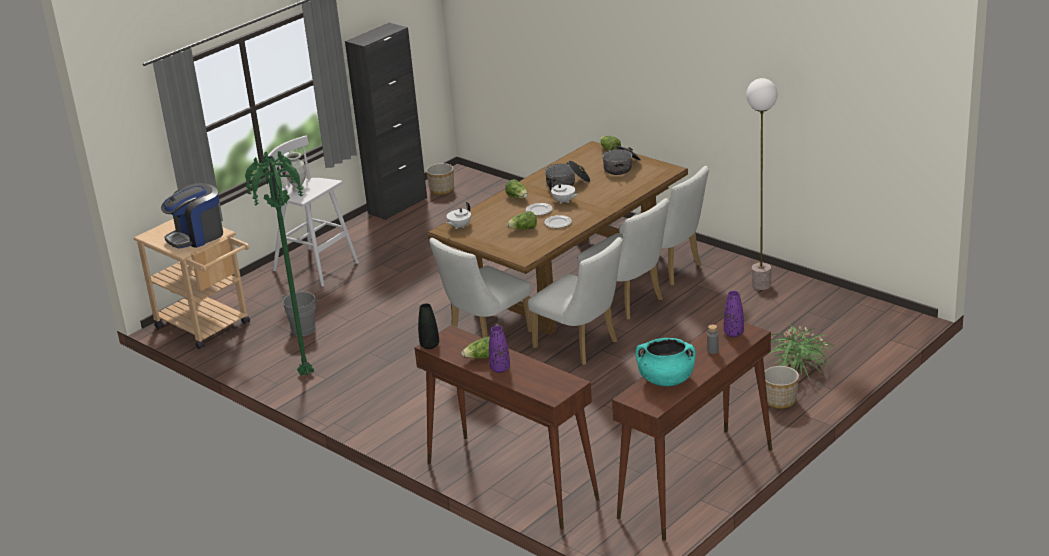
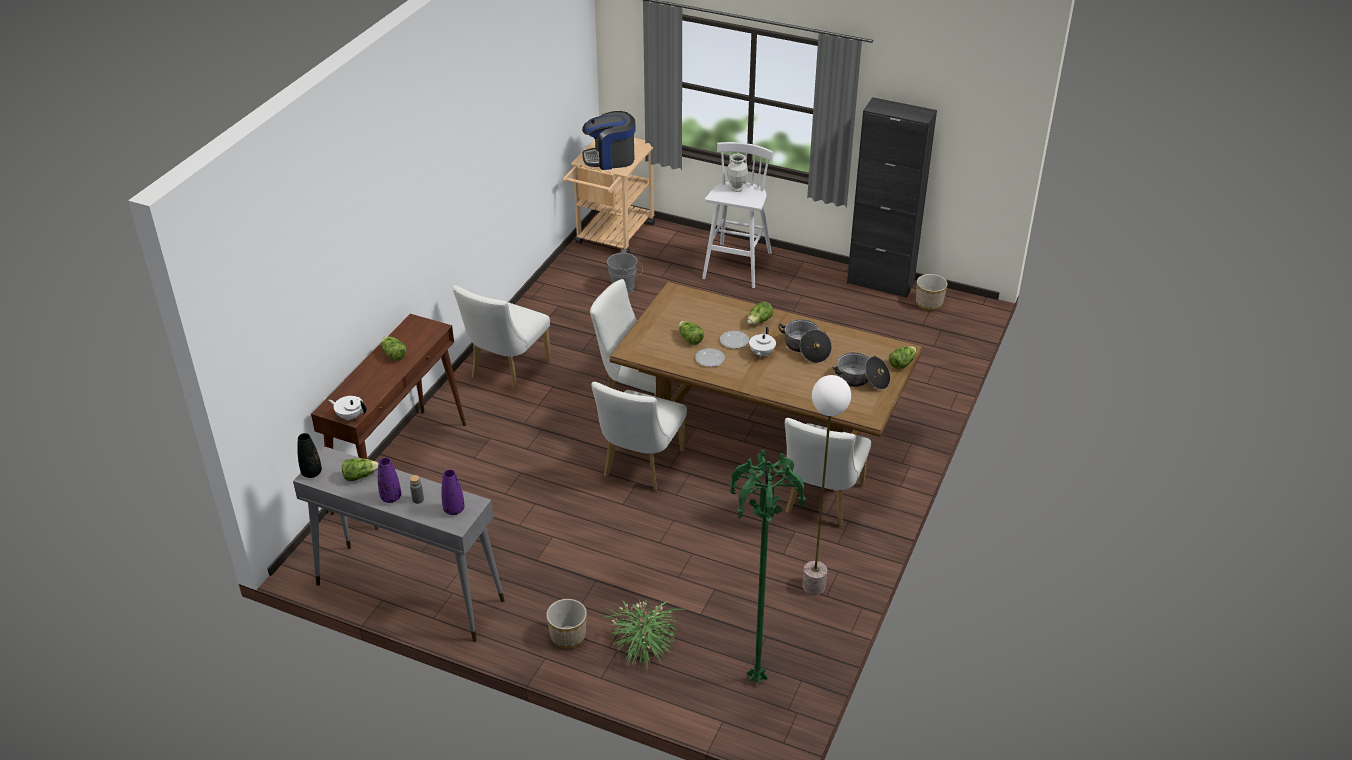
camera: 70 degrees right, 10 degrees up
coffee machine [161,183,223,249] -> coffee machine turned 45 degrees counterclockwise [582,111,636,170]
green floor lamp [245,151,314,376] -> green floor lamp moved to [729,450,806,685]
black vase [418,303,439,349] -> black vase moved to [297,433,322,478]
white teapot [446,202,471,229] -> white teapot moved to [329,396,367,421]
purple vase [489,326,510,373] -> purple vase moved to [378,458,401,503]
white chair [577,198,669,320] -> white chair moved to [452,285,551,392]
brown console table [612,318,772,541] -> grey console table [293,447,505,642]
turquoise cooking pot [635,338,696,387] -> lettuce [342,458,379,481]

